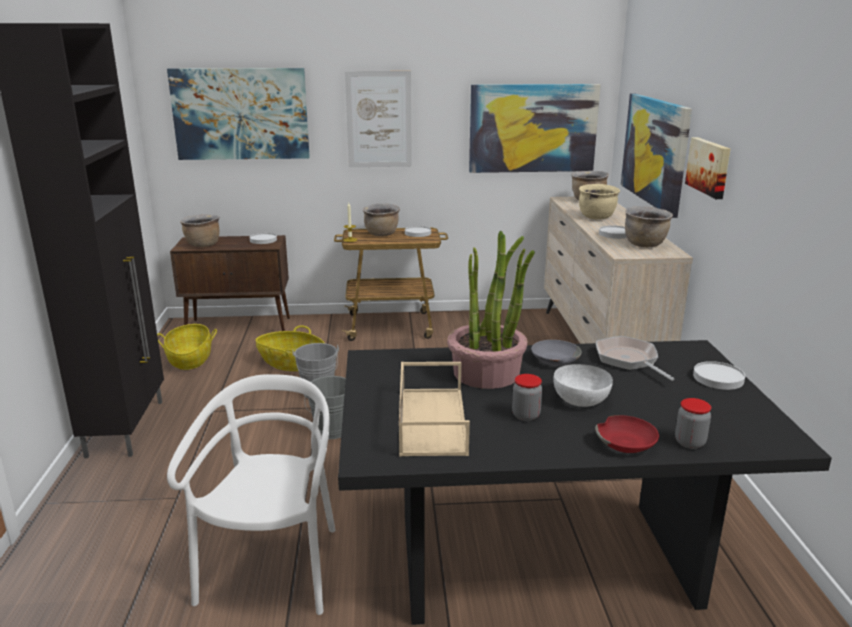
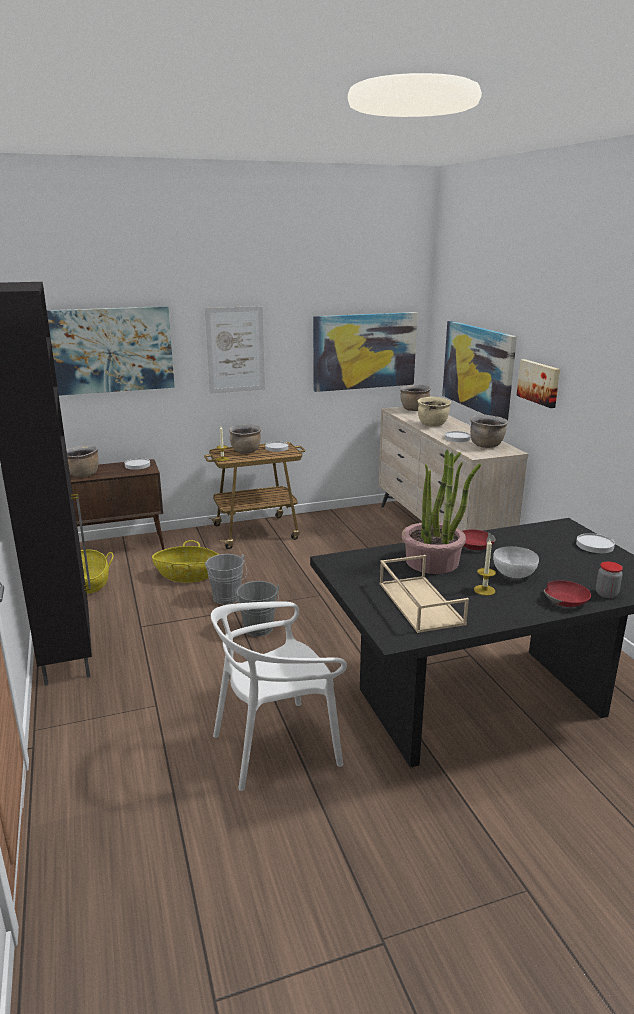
camera: 15 degrees left, 0 degrees up
white chair [167,374,335,615] -> white chair turned 105 degrees counterclockwise [211,601,347,791]
jar [512,374,542,421] -> candle [474,539,496,596]
grey bowl [531,340,582,366] -> red bowl [463,530,495,550]
frying pan [596,336,674,381] -> none

